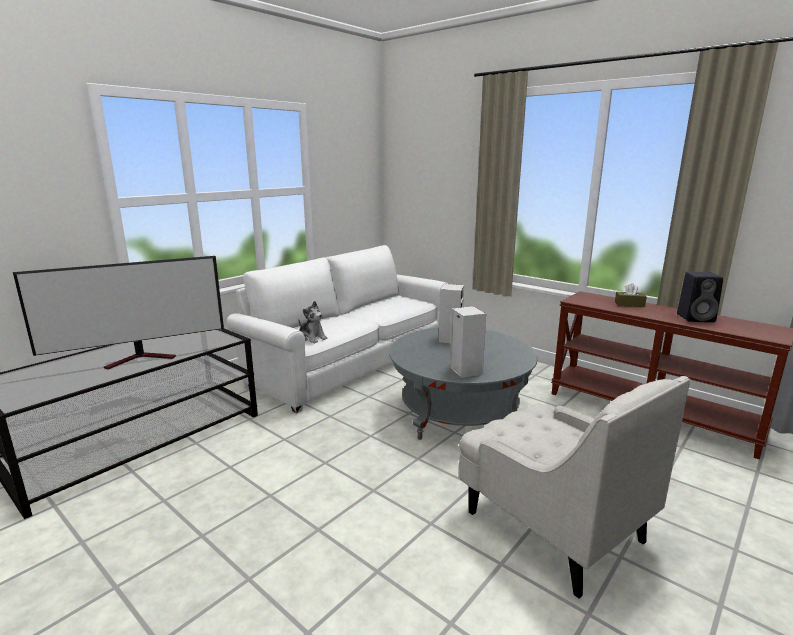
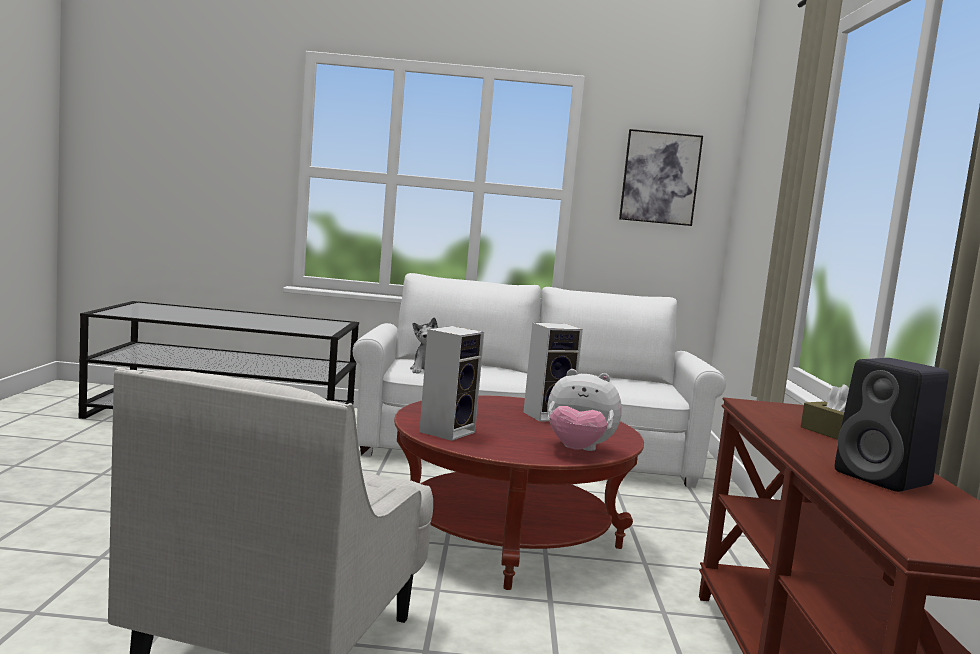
camera: 50 degrees right, 10 degrees down
television [13,256,224,369] -> none
grey coffee table [389,327,538,440] -> red coffee table [394,395,644,590]
none -> plush toy [547,369,622,451]
none -> picture [619,129,703,226]

